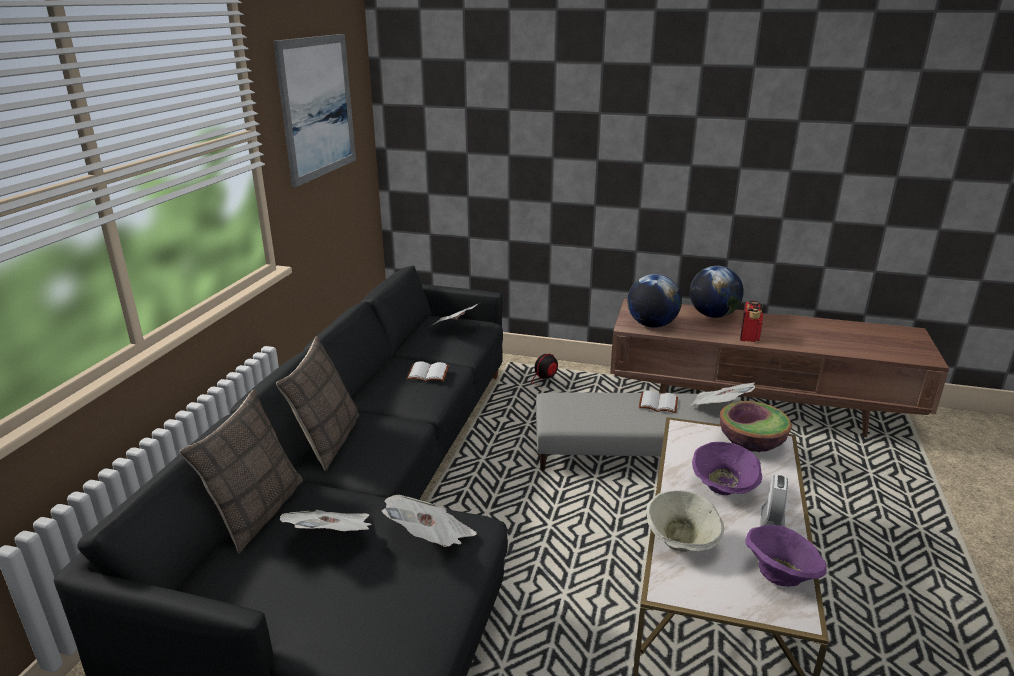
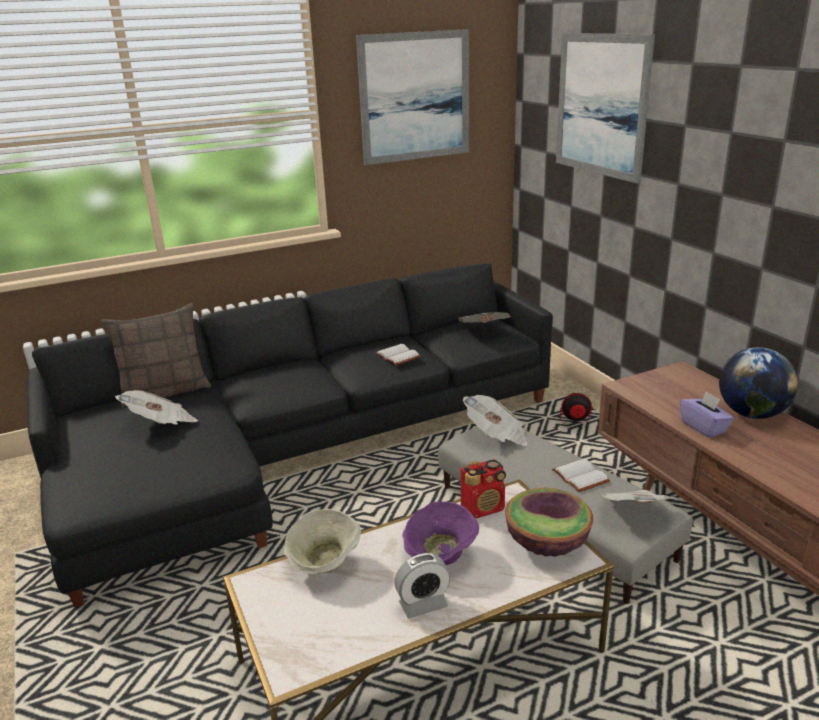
camera: 50 degrees right, 0 degrees up
pillow [276,336,359,471] -> none
newspaper [382,495,477,547] -> newspaper moved to [463,395,527,446]
globe [627,274,682,328] -> none
radio [740,301,763,342] -> radio moved to [461,459,506,519]
purple bowl [745,524,827,586] -> none
none -> picture [556,33,655,184]
none -> purple tissue box [680,391,734,438]

